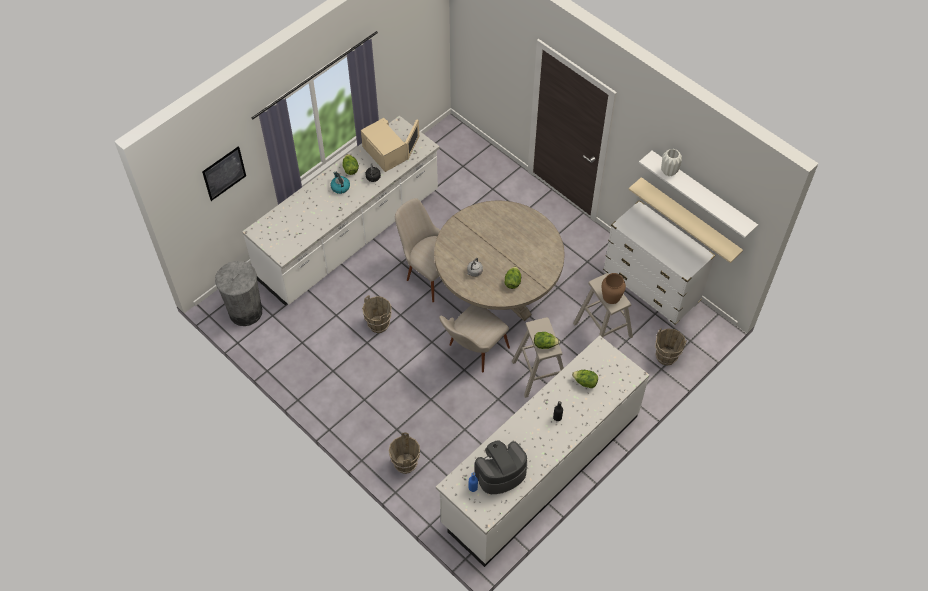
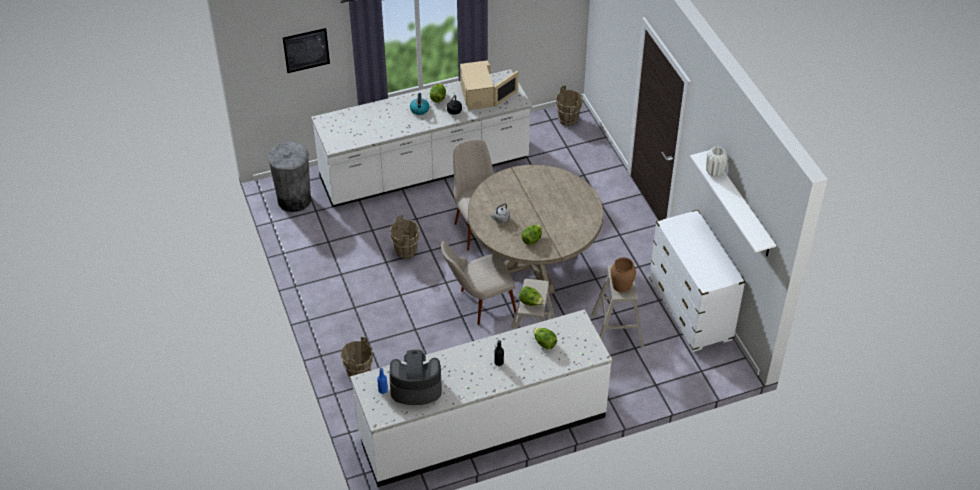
camera: 25 degrees right, 10 degrees down
beige shelf [628,177,743,263] -> none
brown bucket [655,328,687,366] -> brown bucket moved to [556,86,583,126]

